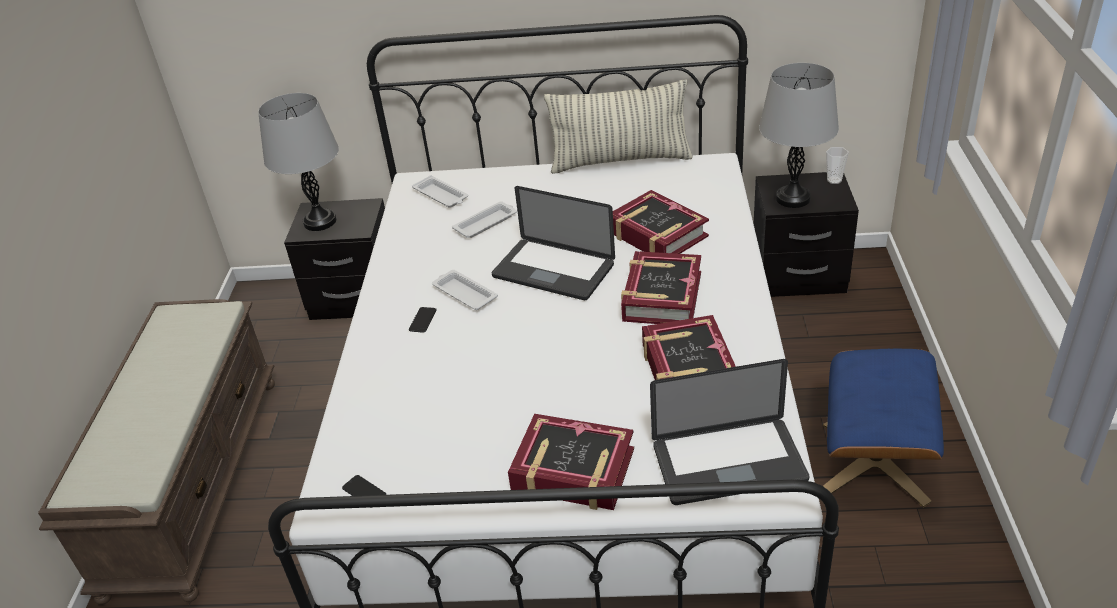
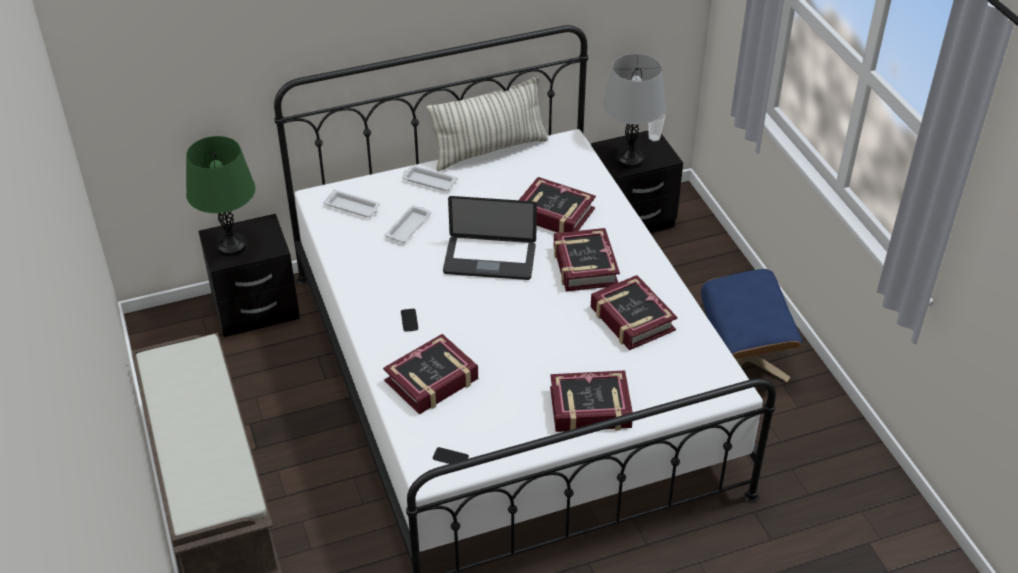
camera: 25 degrees left, 5 degrees up
grey table lamp [258,93,339,231] -> green table lamp [186,136,256,257]
white tray [432,270,498,310] -> white tray moved to [402,165,458,191]
laptop [650,359,810,505] -> none
none -> book [383,334,478,415]

